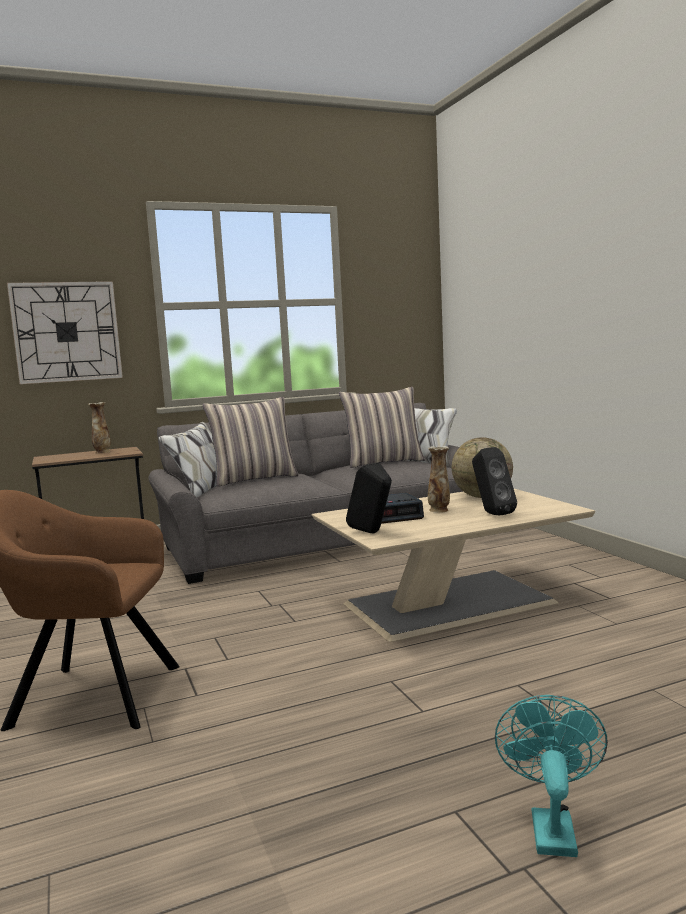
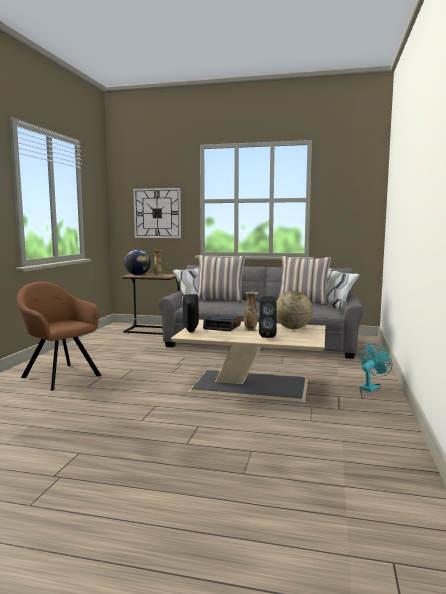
camera: 35 degrees right, 0 degrees up
turquoise fan [495,695,608,857] -> turquoise fan moved to [360,344,392,392]
none -> globe [125,250,151,275]

